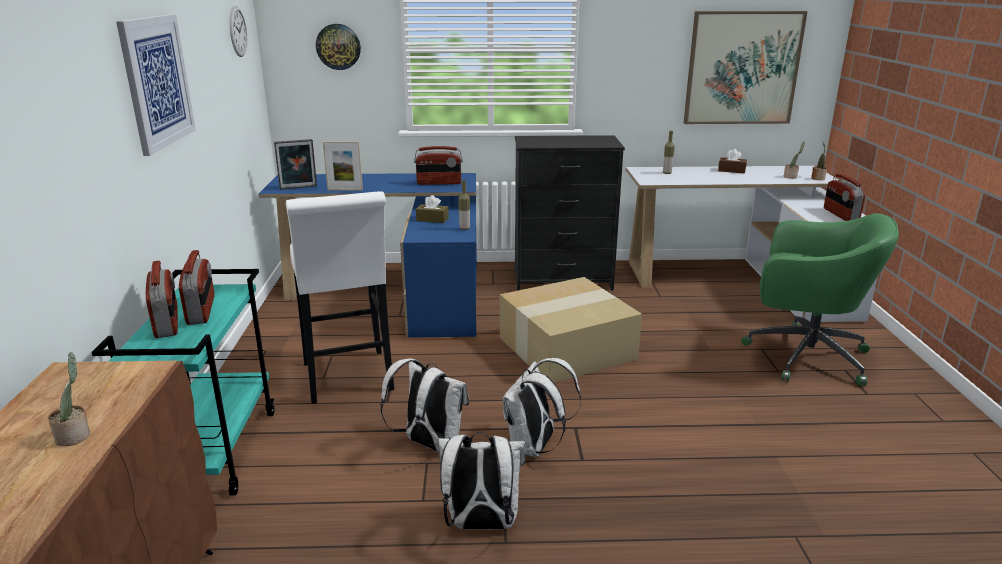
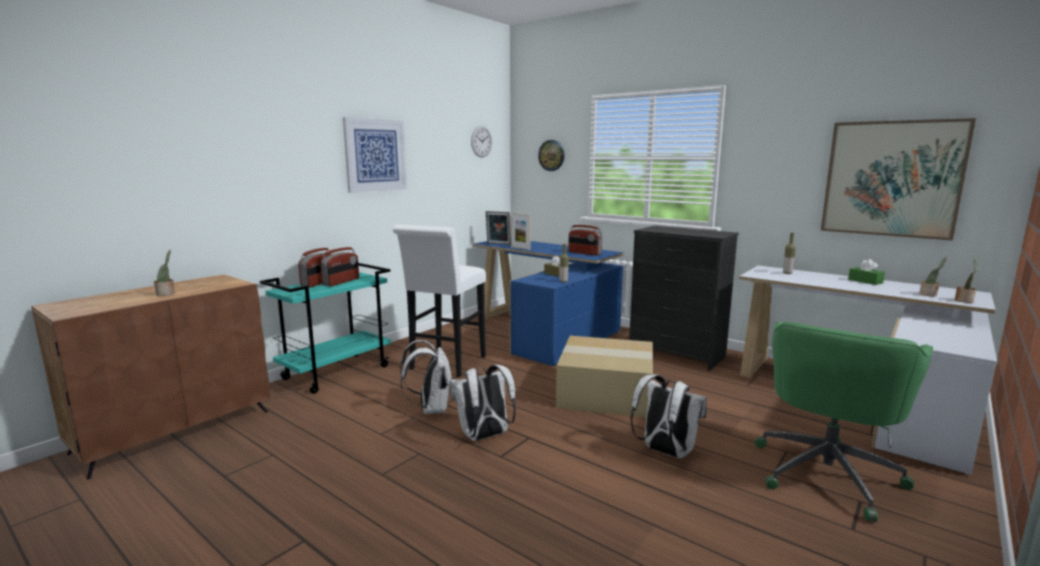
camera: 40 degrees right, 10 degrees down
white backpack [438,432,525,530] -> white backpack moved to [631,374,707,458]
brown tissue box [718,149,747,173] -> green tissue box [848,259,885,285]
green office chair [741,213,899,386] -> green office chair turned 60 degrees clockwise [755,322,933,522]
radio [824,174,865,221] -> none

